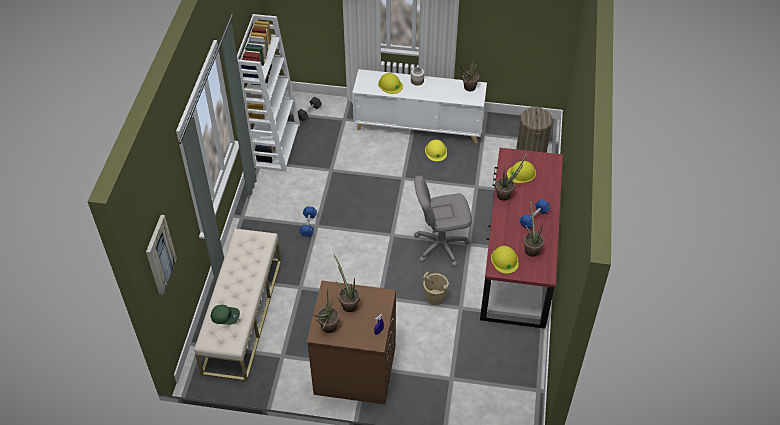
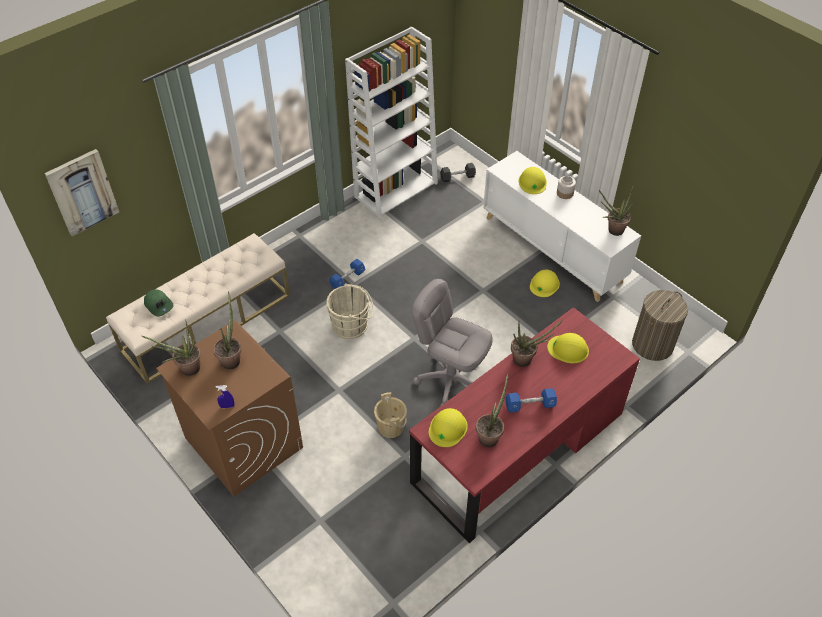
camera: 40 degrees right, 0 degrees up
none -> beige bucket [326,284,374,339]

